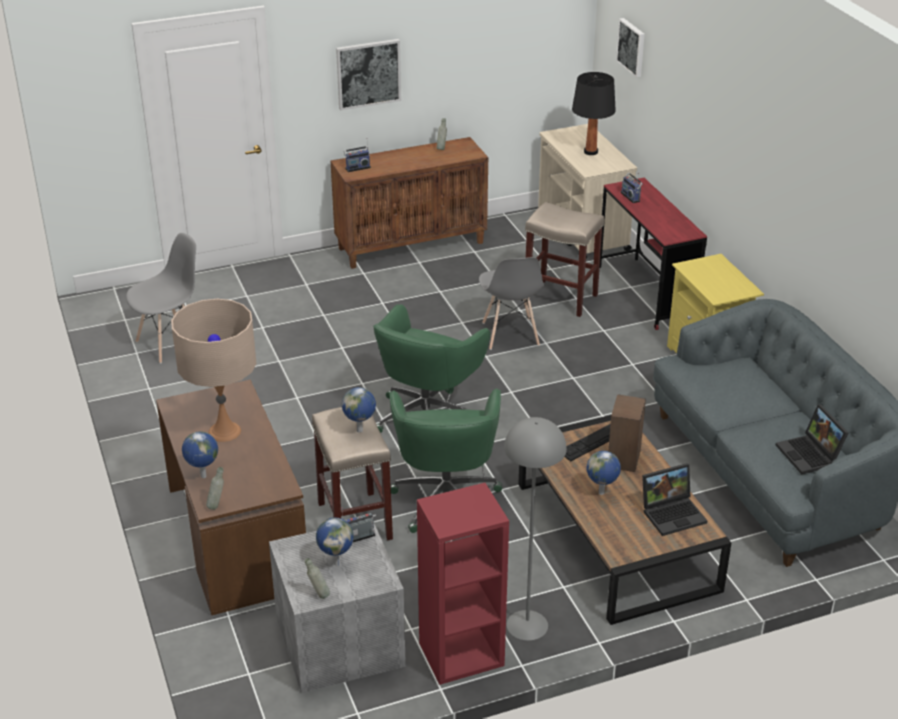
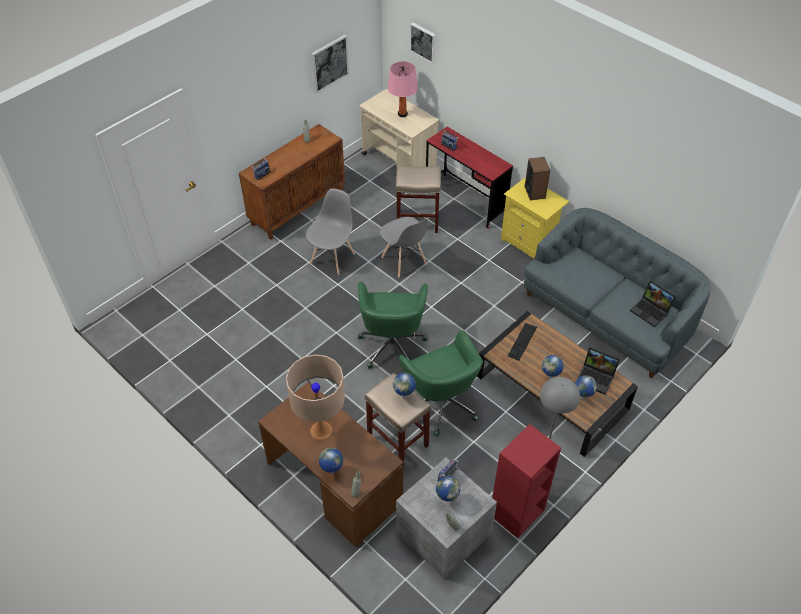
camera: 25 degrees left, 15 degrees up
grey chair [126,233,196,364] -> grey chair moved to [306,188,355,275]
picture [336,39,401,111] -> picture moved to [311,35,349,93]
black table lamp [572,72,616,155] -> pink table lamp [388,61,418,117]
speaker [608,394,646,472] -> speaker moved to [524,157,550,200]
laptop [642,463,707,536] -> laptop turned 75 degrees clockwise [577,347,620,395]
none -> globe [575,375,597,400]

